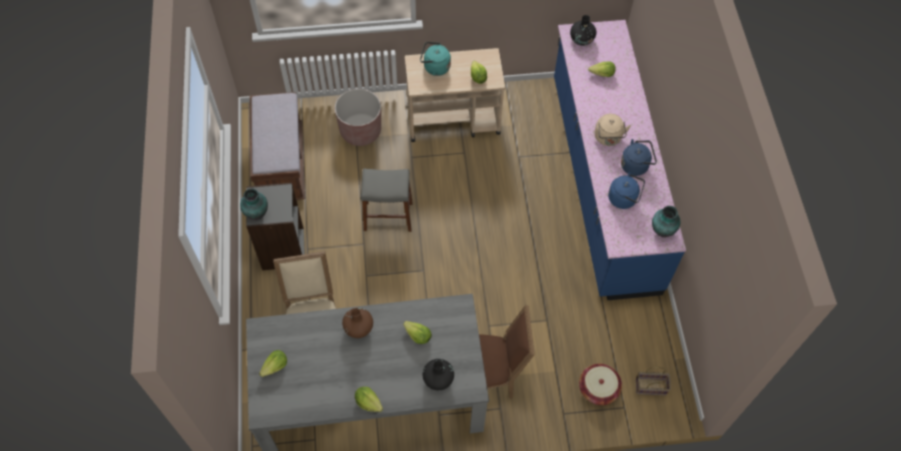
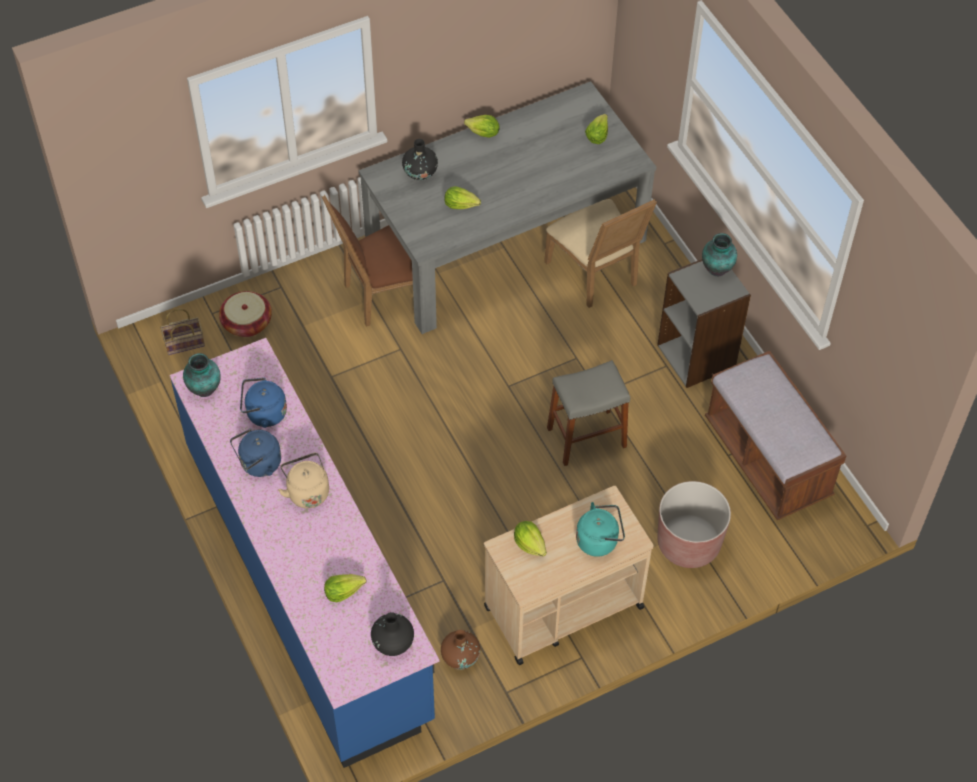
camera: 160 degrees right, 5 degrees down
brown vase [342,308,373,338] -> brown vase moved to [441,630,480,669]

